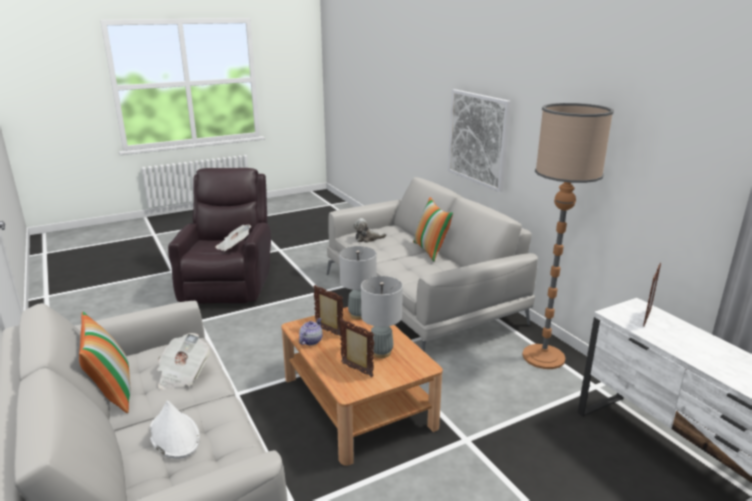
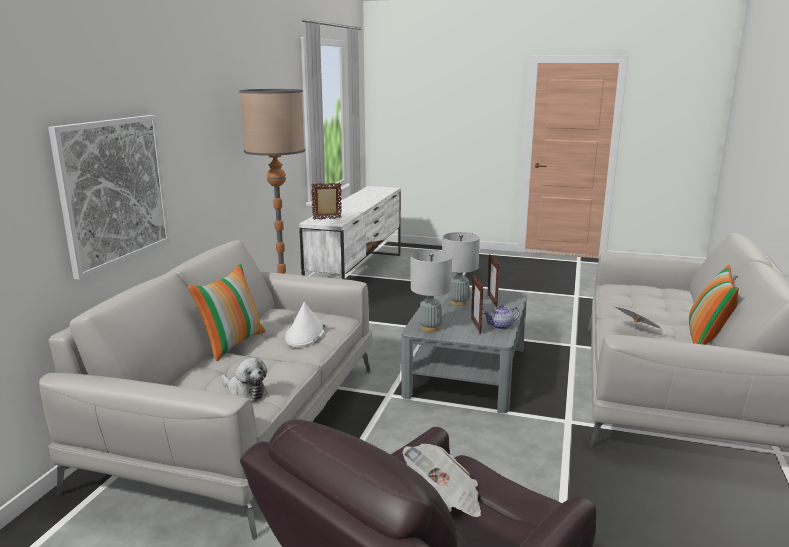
camera: 135 degrees left, 5 degrees down
white hat [150,400,200,459] -> white hat moved to [285,302,325,347]
brown coffee table [281,307,443,466] -> grey coffee table [401,287,527,413]

